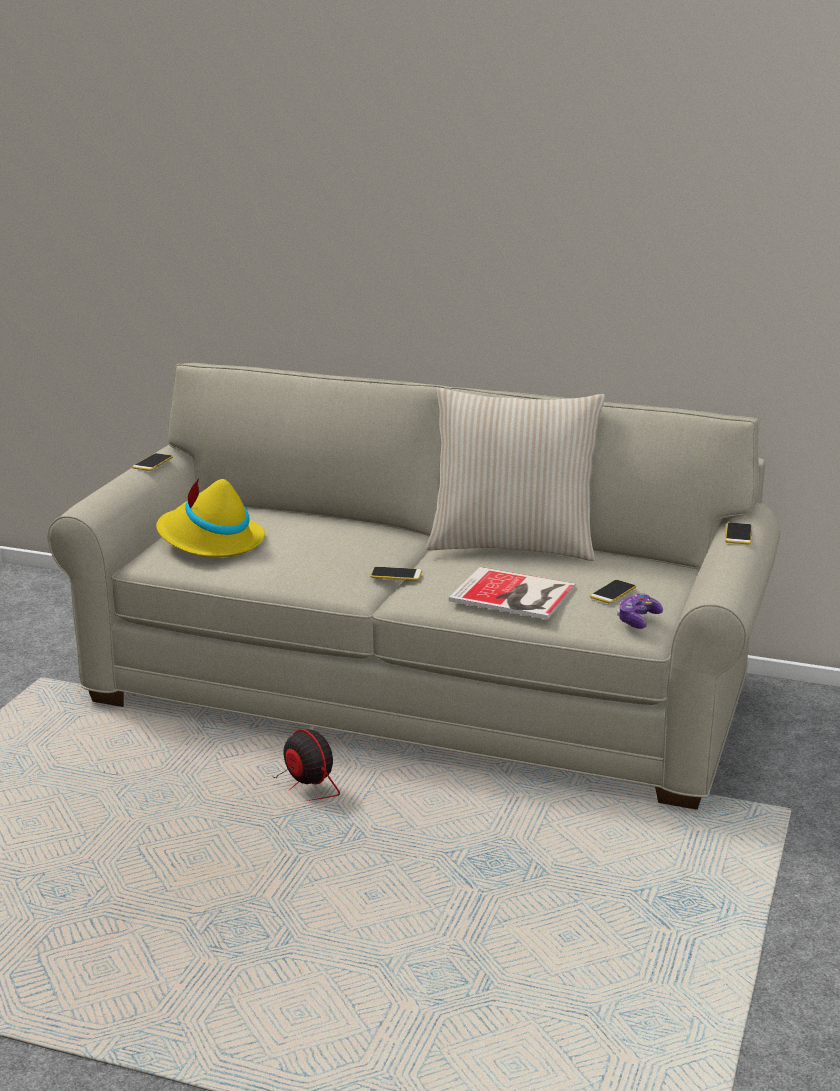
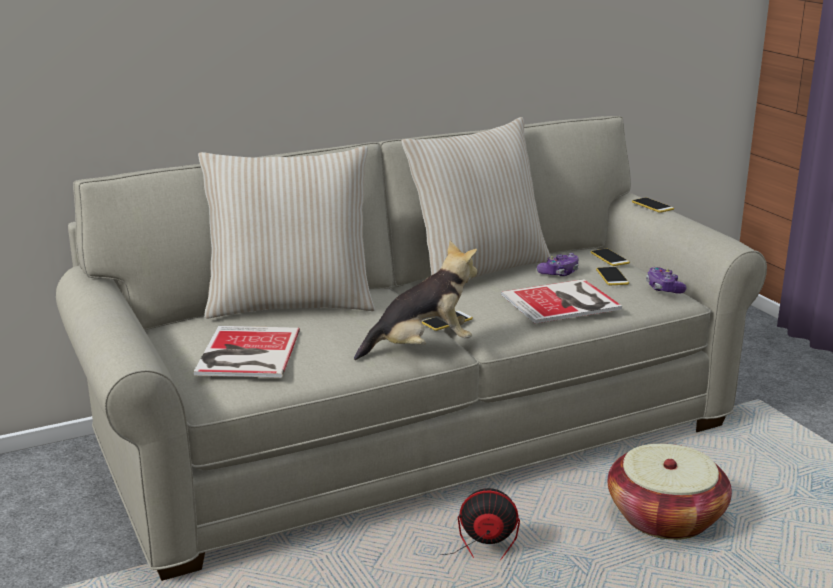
camera: 45 degrees left, 0 degrees up
phone [132,453,173,471] -> phone moved to [591,249,630,266]
yellow hat [156,478,265,557] -> book [194,326,300,378]
none -> beige pillow [198,146,375,319]
none -> plush toy [354,241,478,360]
none -> game controller [537,253,579,276]
none -> basket [607,444,732,540]

